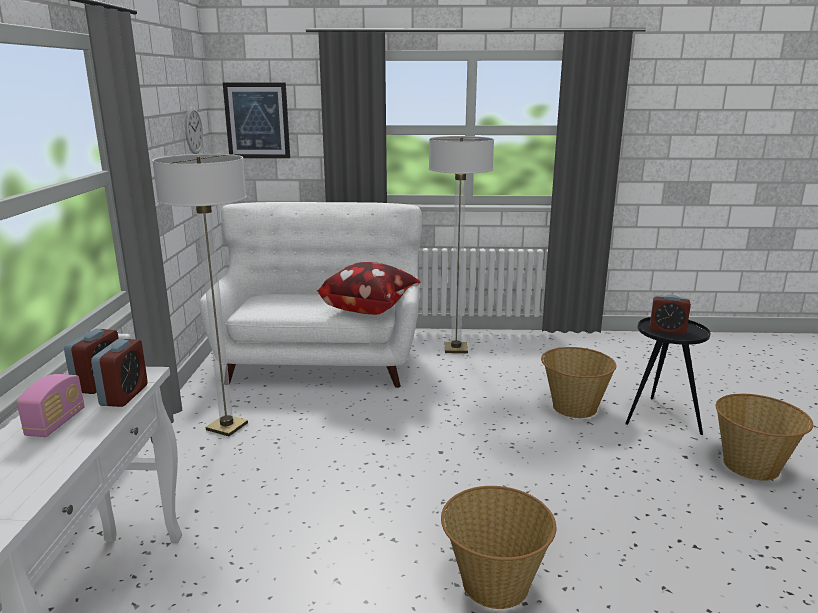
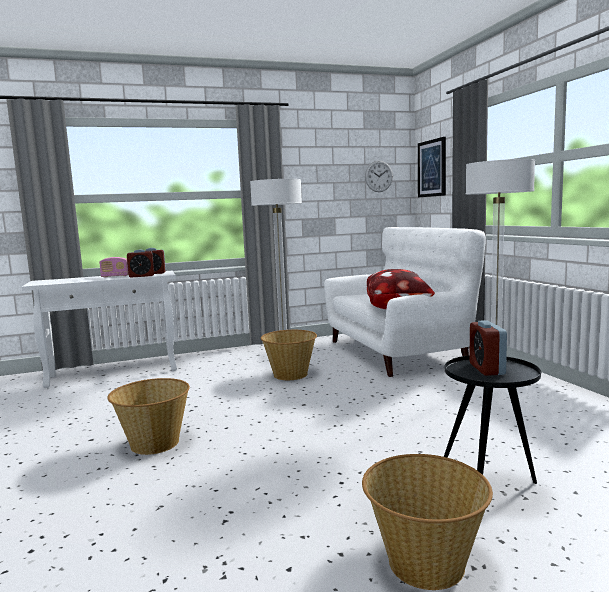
camera: 70 degrees right, 10 degrees down
basket [541,347,616,418] -> basket moved to [261,330,317,380]

